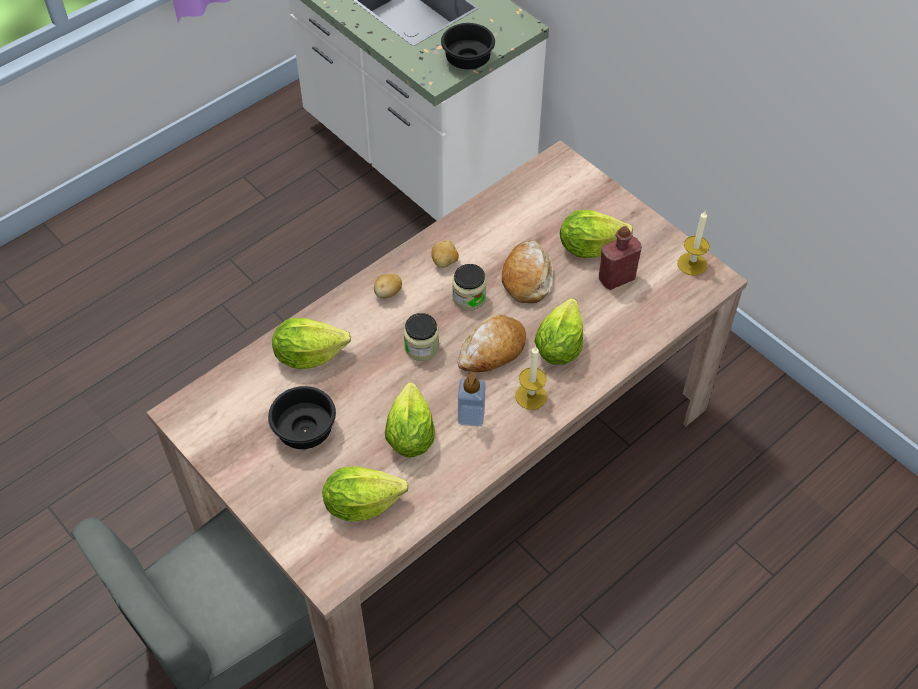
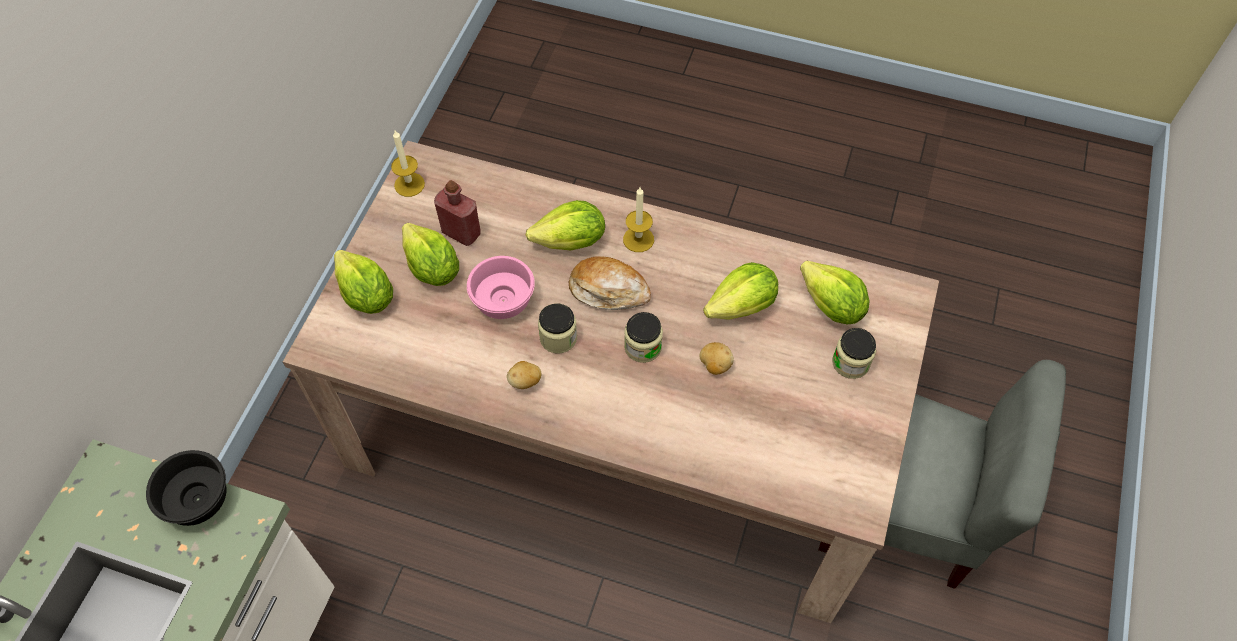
camera: 120 degrees left, 5 degrees up
black bowl [268,386,336,449] -> none
lettuce [272,318,351,369] -> lettuce moved to [334,250,393,314]
potato [374,274,402,299] -> potato moved to [699,342,734,375]
soap dispenser [458,372,486,427] -> none
bread [502,240,553,303] -> pink bowl [467,256,535,319]
none -> jar [832,328,876,379]

